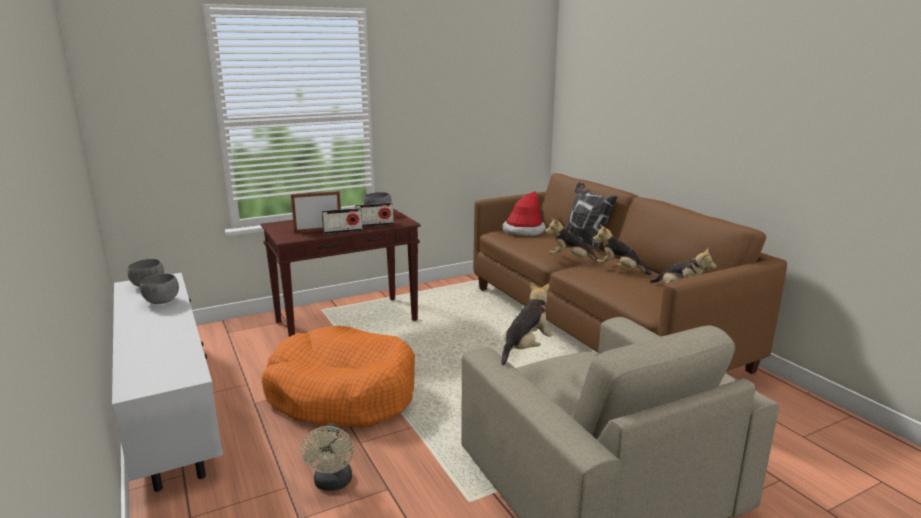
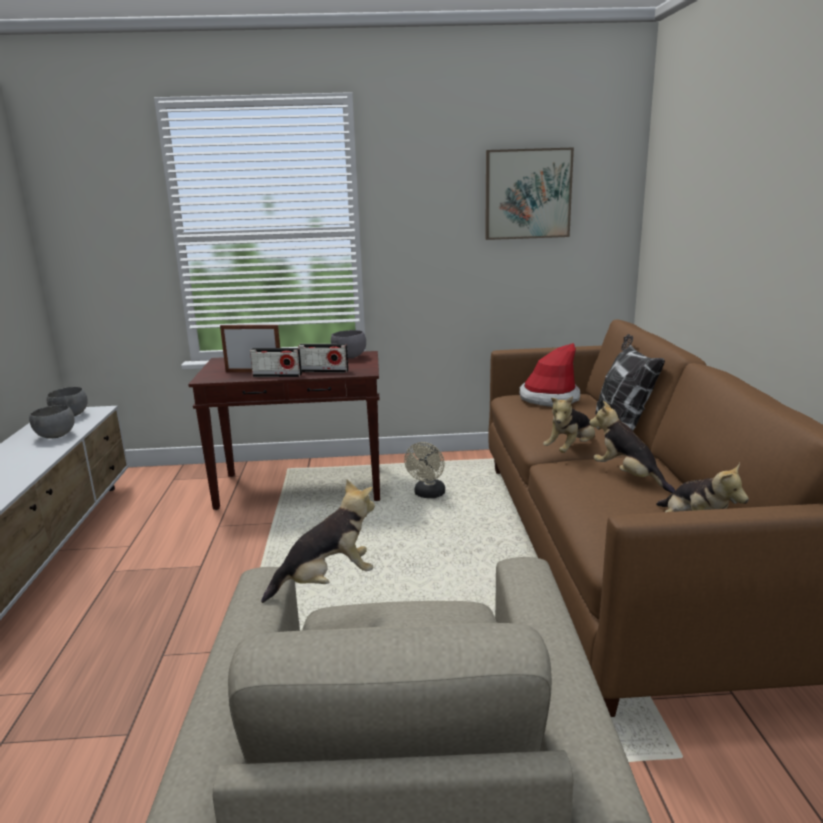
camera: 25 degrees right, 0 degrees up
orange dog bed [262,326,415,427] -> none
beige fan [301,423,354,491] -> beige fan moved to [404,442,445,498]
plush toy [545,218,598,262] -> plush toy turned 90 degrees counterclockwise [543,396,595,453]
none -> picture [485,147,574,240]

